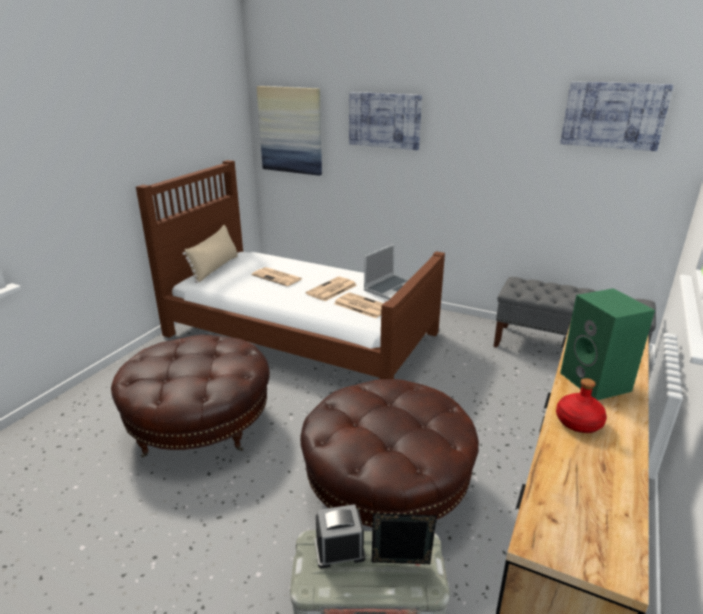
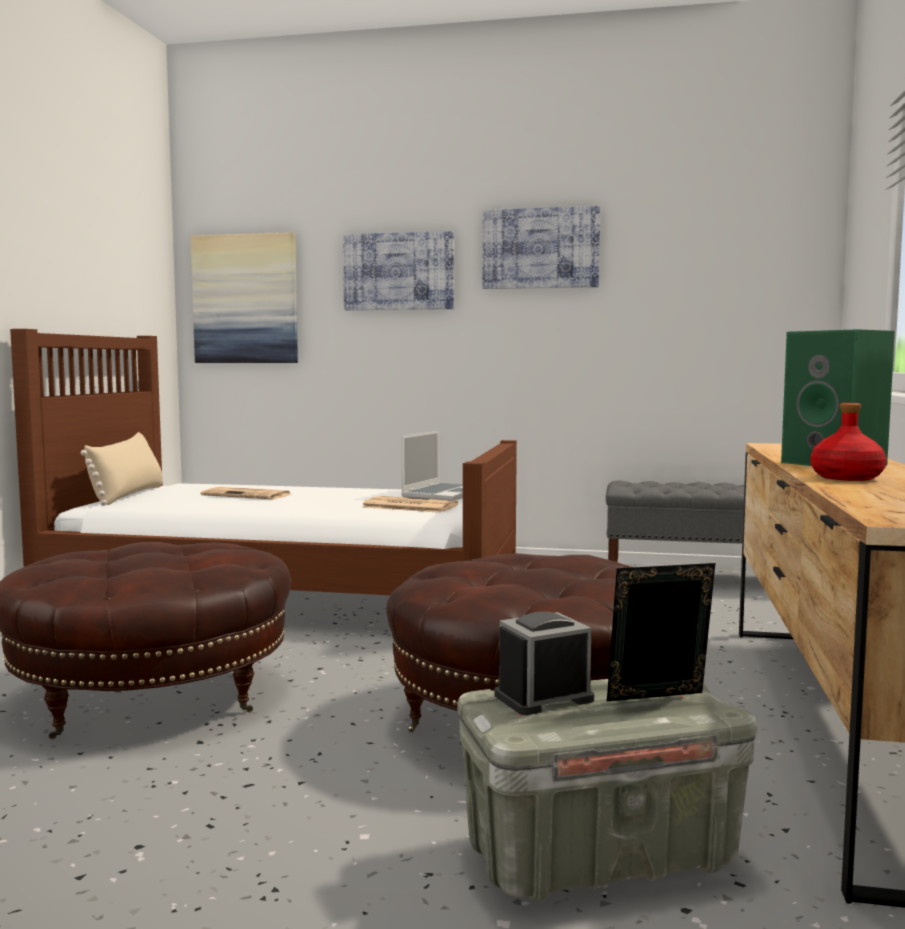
camera: 15 degrees left, 20 degrees down
newspaper [305,277,357,301] -> none
picture [560,81,674,151] -> picture moved to [482,206,600,289]

